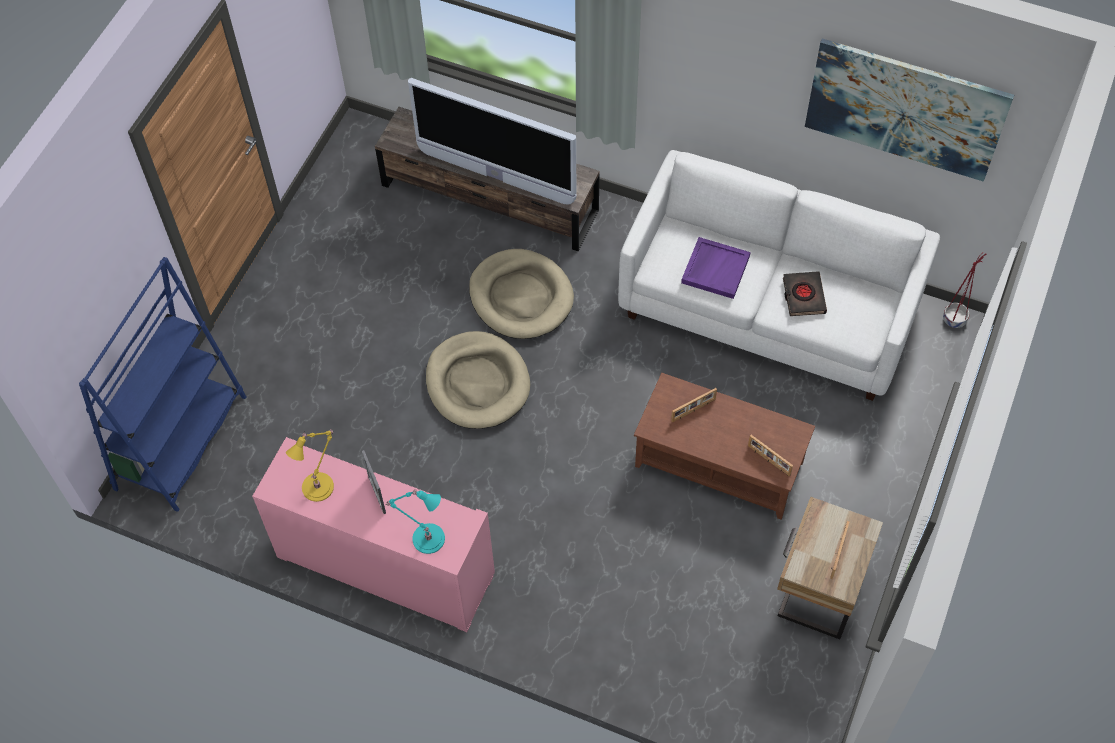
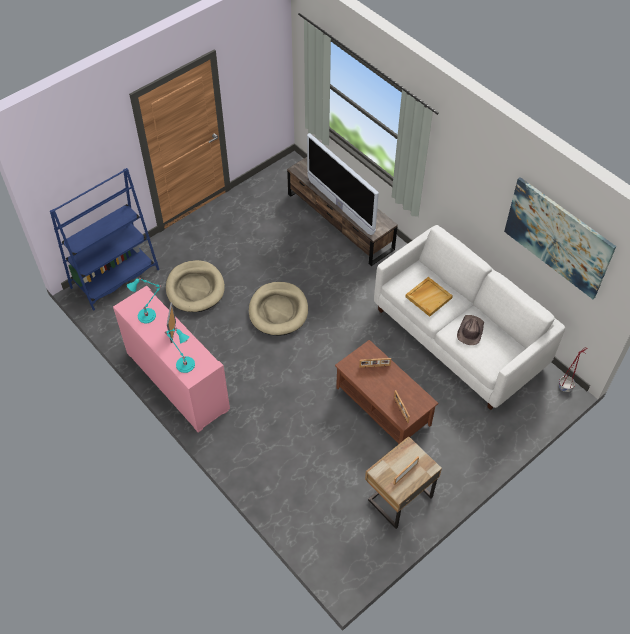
camera: 25 degrees right, 5 degrees down
yellow table lamp [286,429,334,502] -> turquoise table lamp [127,278,161,323]
beige dog bed [469,249,574,339] -> beige dog bed moved to [166,260,225,312]
purple tray [681,237,750,299] -> beige tray [405,277,453,317]
black book [783,271,827,316] -> brown hat [457,315,484,345]

